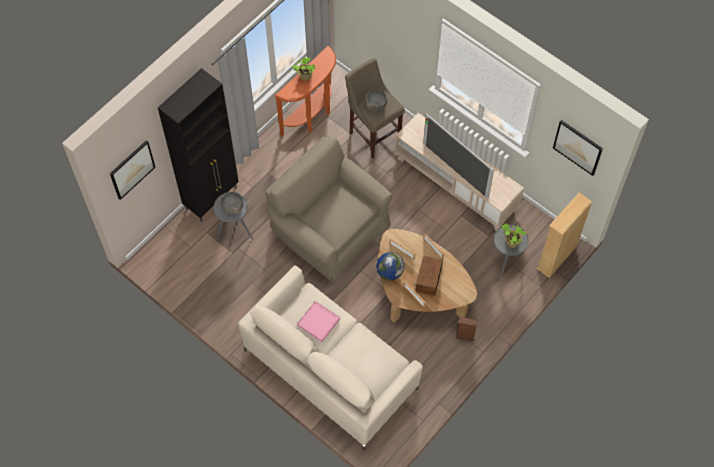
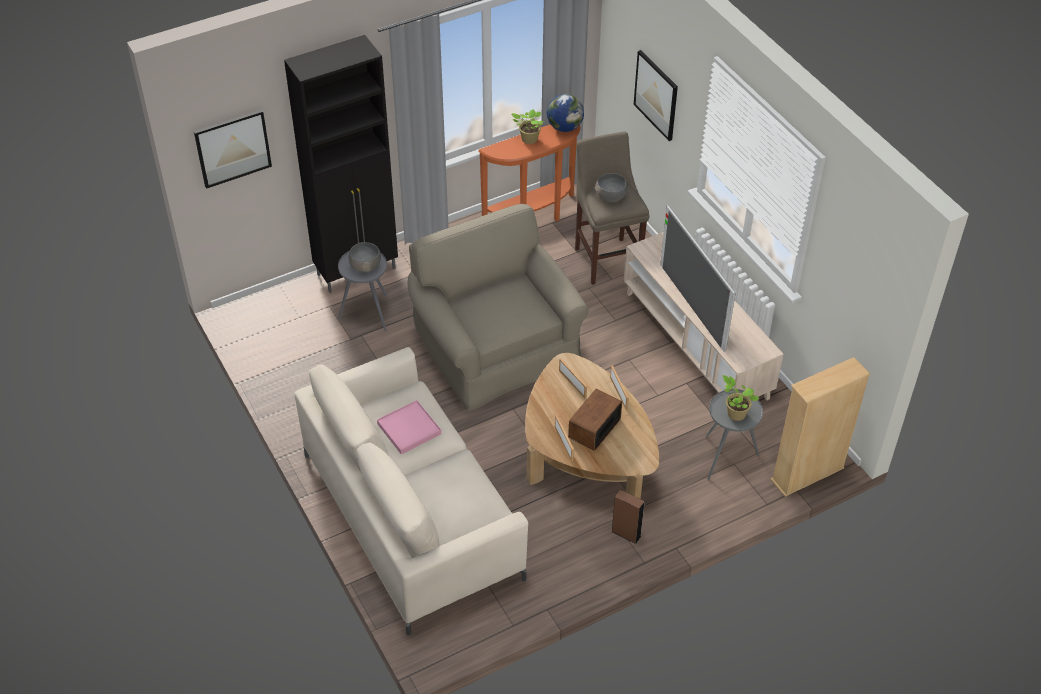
camera: 20 degrees right, 15 degrees down
globe [376,252,404,280] -> globe moved to [547,94,584,132]
picture [553,120,603,176] -> picture moved to [634,50,678,141]

